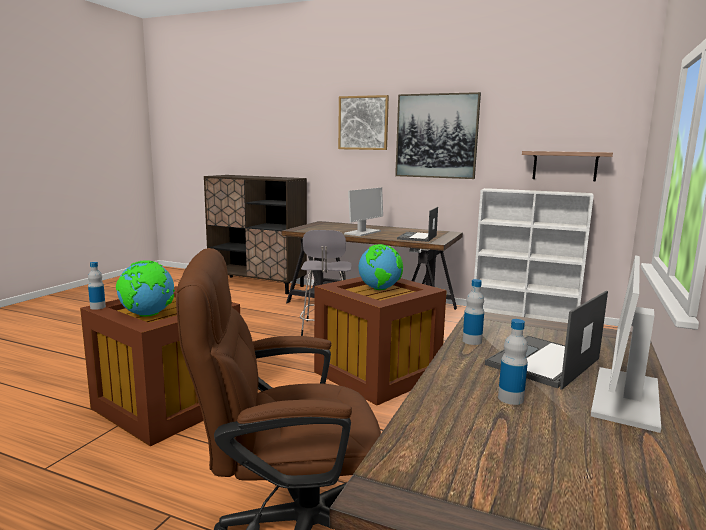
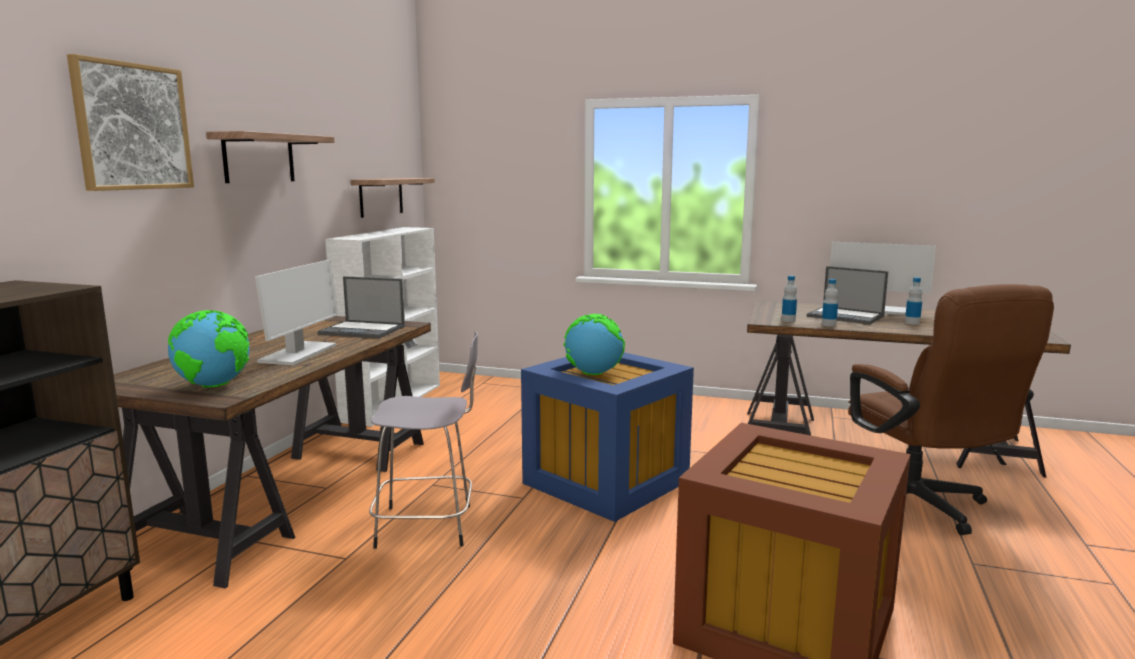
camera: 95 degrees left, 0 degrees up
bottle [88,262,106,310] -> bottle moved to [781,276,797,322]
globe [116,260,175,317] -> globe moved to [168,310,250,388]
brown storage box [314,277,447,405] -> blue storage box [521,352,694,522]
monitor [344,188,383,236] -> monitor turned 75 degrees clockwise [255,260,338,365]
picture [395,92,481,179] -> shelf [206,131,335,183]

